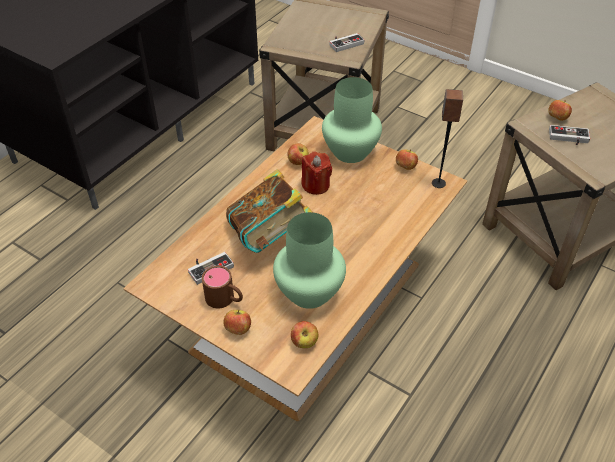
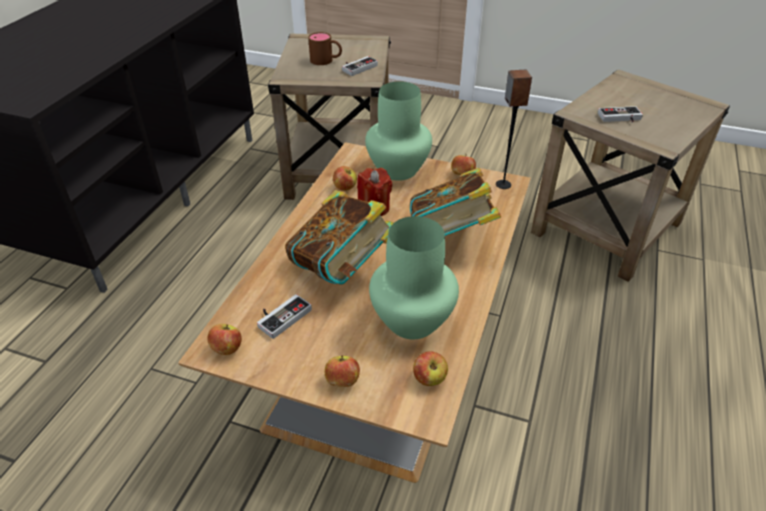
camera: 15 degrees left, 5 degrees down
brown mug [202,266,243,308] -> brown mug moved to [308,32,342,65]
apple [548,100,572,121] -> apple moved to [207,324,242,355]
none -> book [410,167,501,236]

